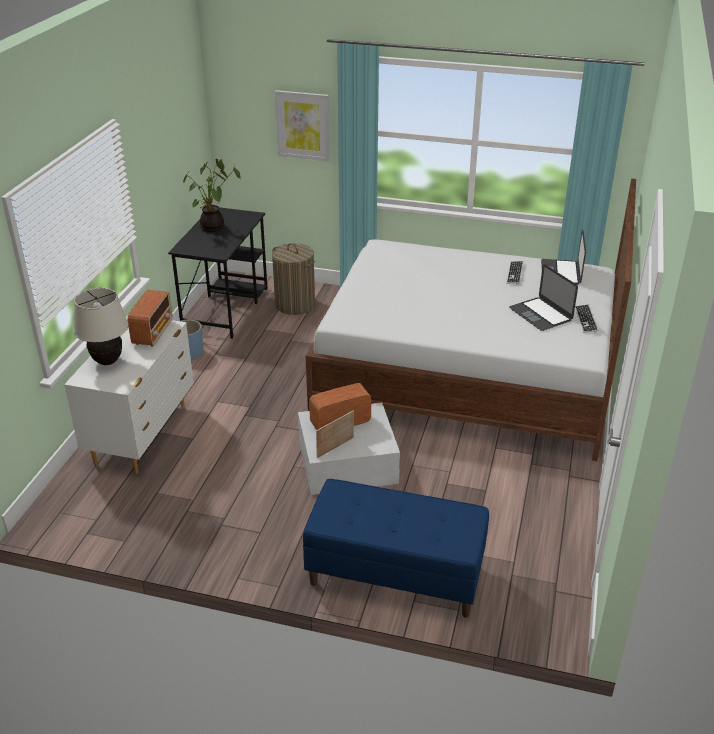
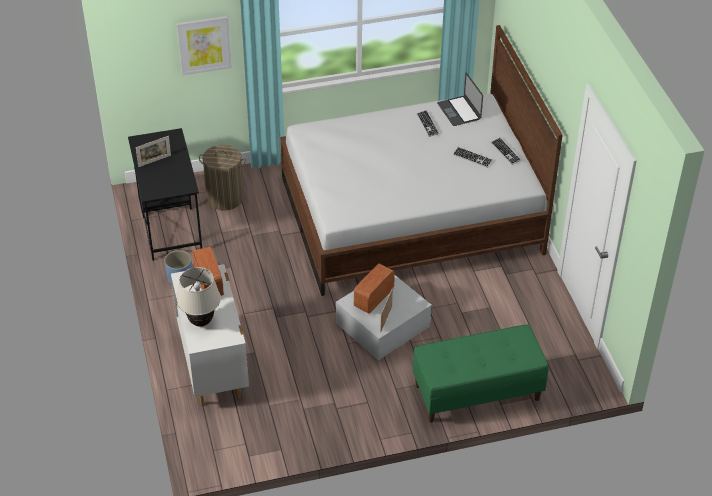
camera: 30 degrees left, 10 degrees up
potted plant [183,159,241,232] -> picture frame [136,136,171,167]
blue bench [303,479,489,618] -> green bench [413,325,548,423]
laptop [509,264,578,331] -> keyboard [453,147,493,168]

